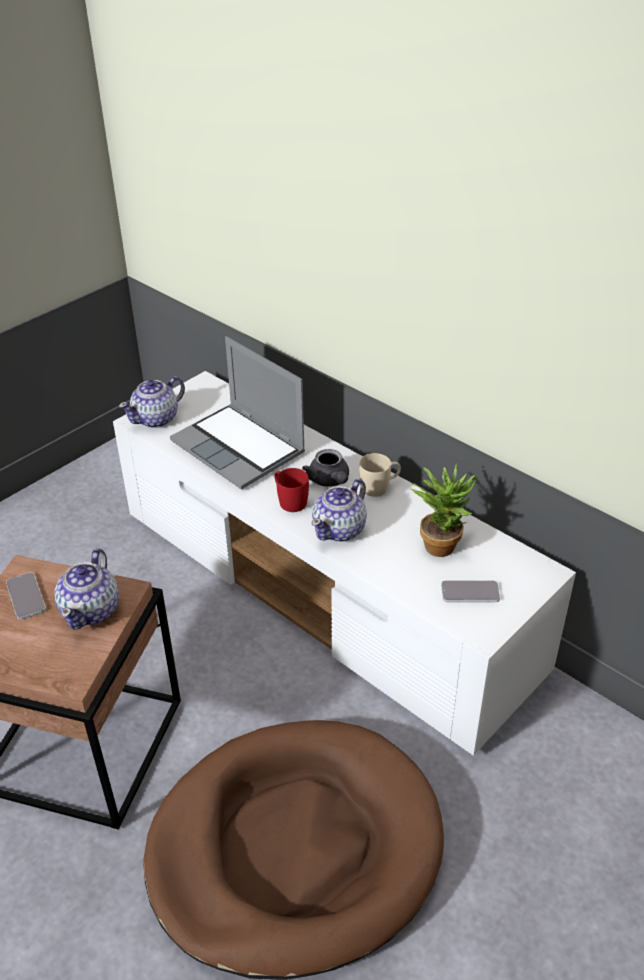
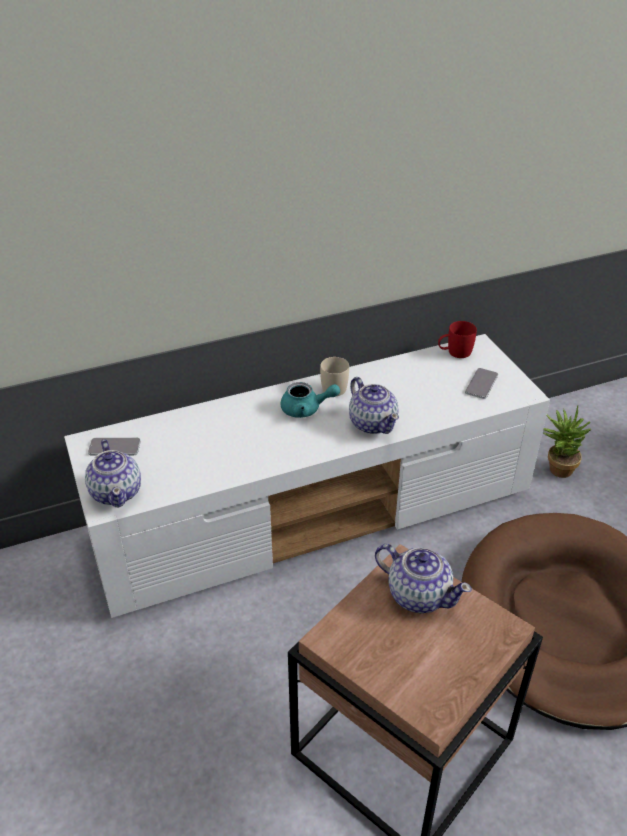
camera: 65 degrees left, 0 degrees up
phone [6,572,46,620] -> phone moved to [88,438,141,455]
laptop [170,336,305,490] -> none
red mug [274,468,309,512] -> red mug moved to [438,321,477,358]
grey teapot [302,449,349,487] -> turquoise teapot [280,382,340,418]
potted plant [411,463,478,557] -> potted plant moved to [543,405,591,478]

